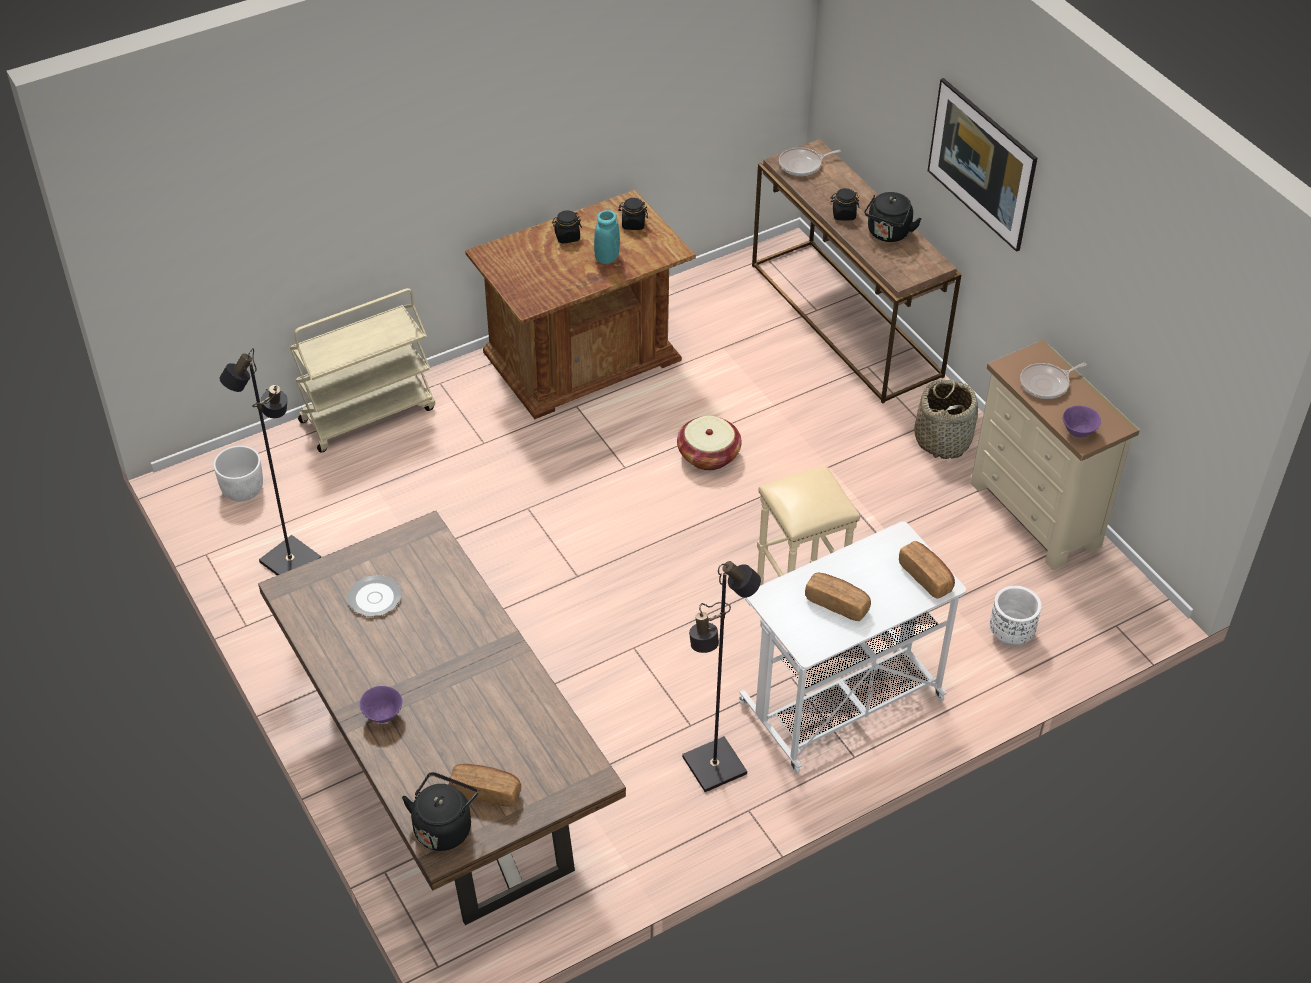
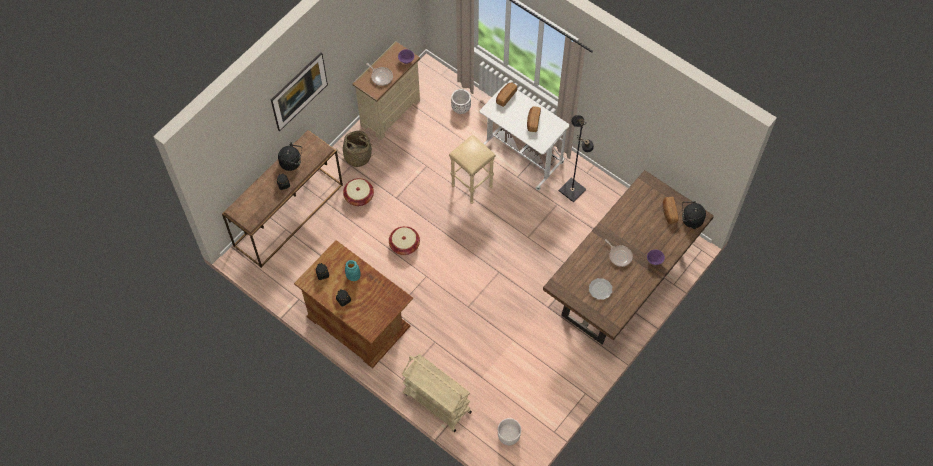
camera: 110 degrees left, 15 degrees up
black floor lamp [219,348,321,575] -> none
frying pan [779,147,841,176] -> frying pan moved to [605,239,633,267]
none -> basket [343,178,374,206]

